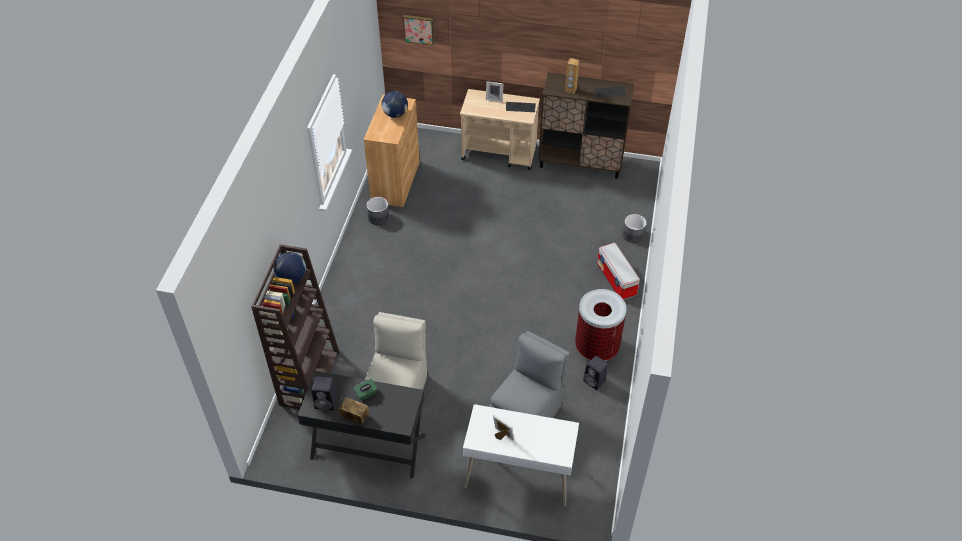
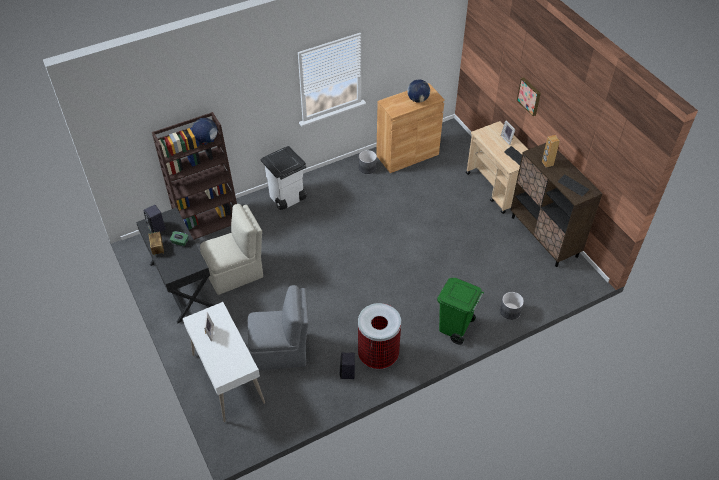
camera: 50 degrees right, 0 degrees up
picture [403,15,434,46] -> picture moved to [517,77,541,116]
storage box [597,243,640,300] -> green trash can [437,278,484,345]
none -> white trash can [260,146,306,210]

